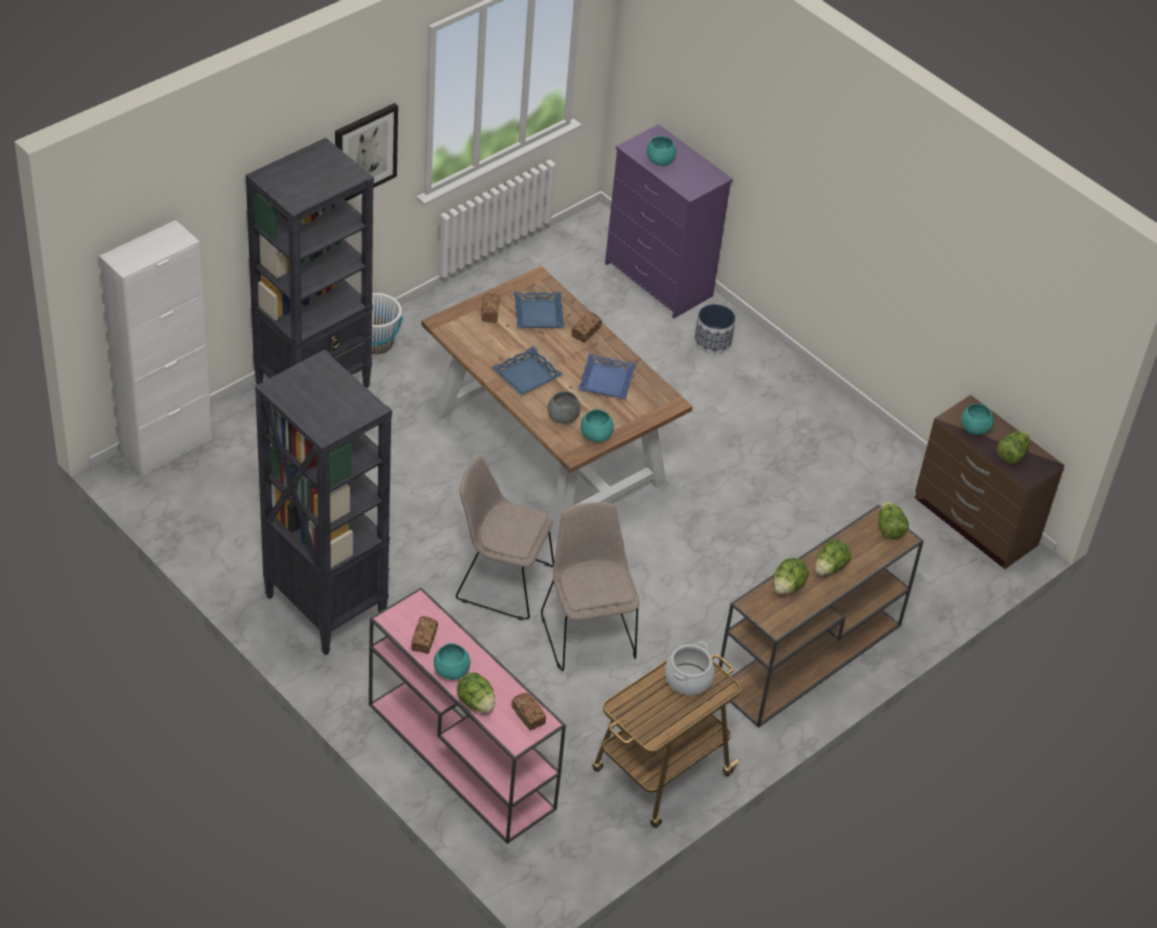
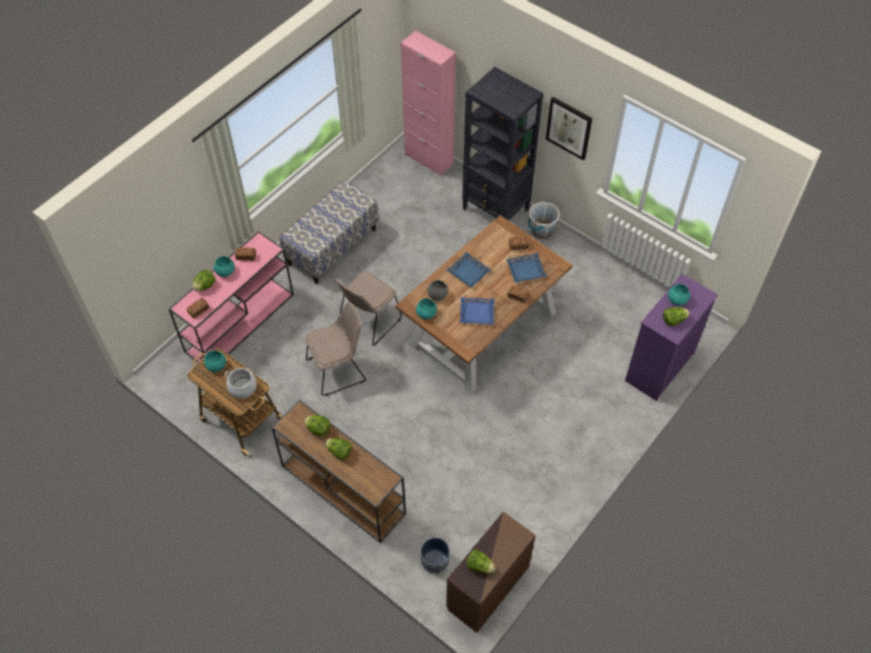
camera: 85 degrees right, 10 degrees up
white cabinet [99,220,212,477] -> pink cabinet [401,31,456,176]
black bookcase [255,350,392,656] -> bench [280,180,379,284]
beige chair [456,456,554,620] -> beige chair turned 150 degrees counterclockwise [336,272,402,346]
planter [694,304,736,354] -> planter moved to [421,538,450,574]
lettuce [878,502,909,540] -> lettuce moved to [663,307,690,326]
turquoise bowl [961,404,994,435] -> turquoise bowl moved to [204,350,226,372]

